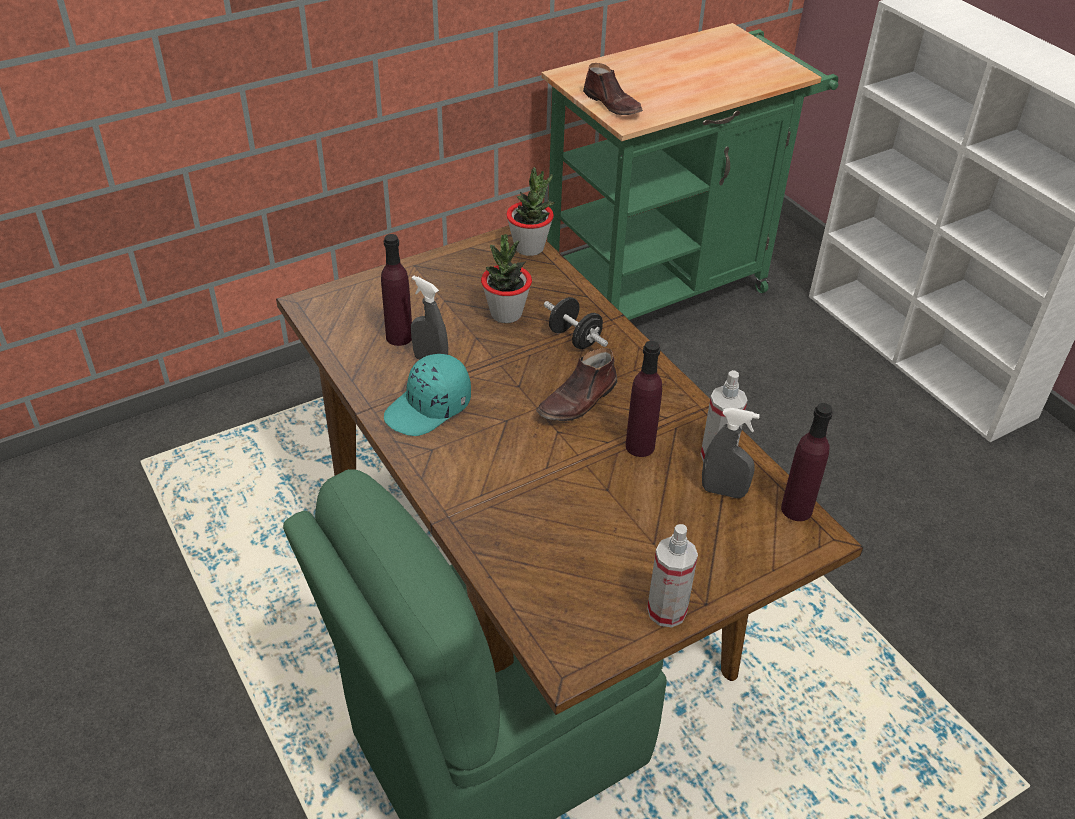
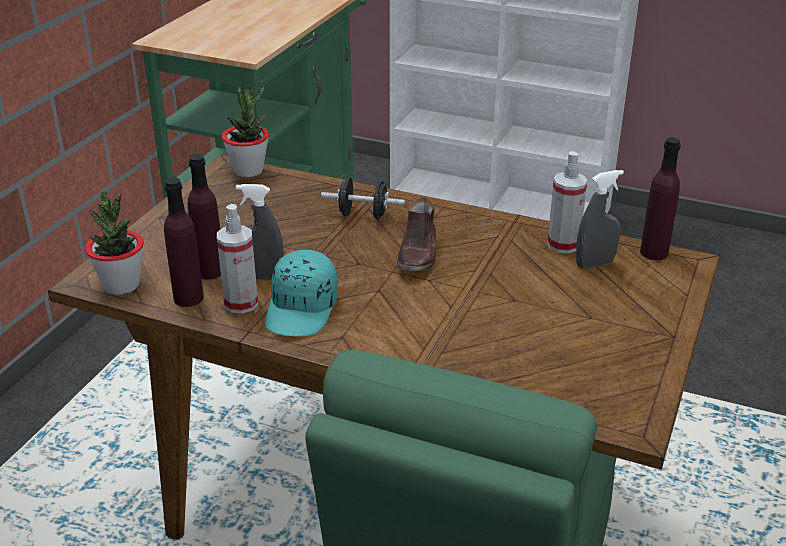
camera: 35 degrees left, 10 degrees down
potted plant [481,234,532,323] -> potted plant moved to [85,191,144,295]
brown shoe [583,63,643,115] -> none
purple bottle [625,341,662,457] -> purple bottle moved to [164,177,204,307]
spray bottle [647,524,698,628] -> spray bottle moved to [217,204,258,314]

